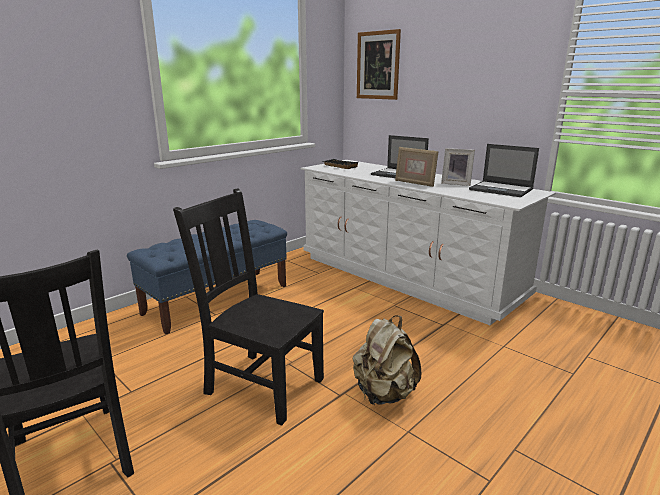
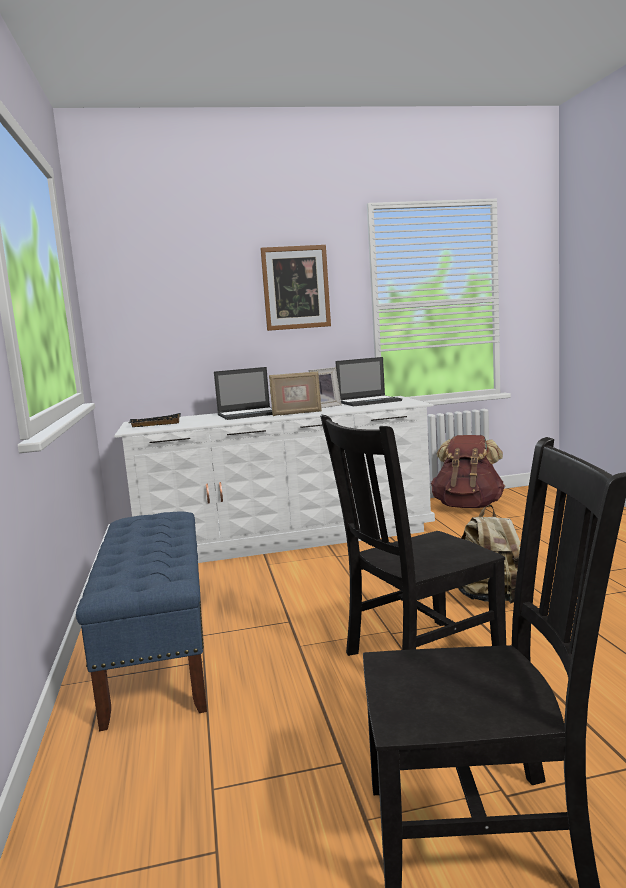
camera: 55 degrees left, 10 degrees down
picture [357,29,401,100] -> picture moved to [260,245,331,331]
none -> brown backpack [431,435,505,508]

